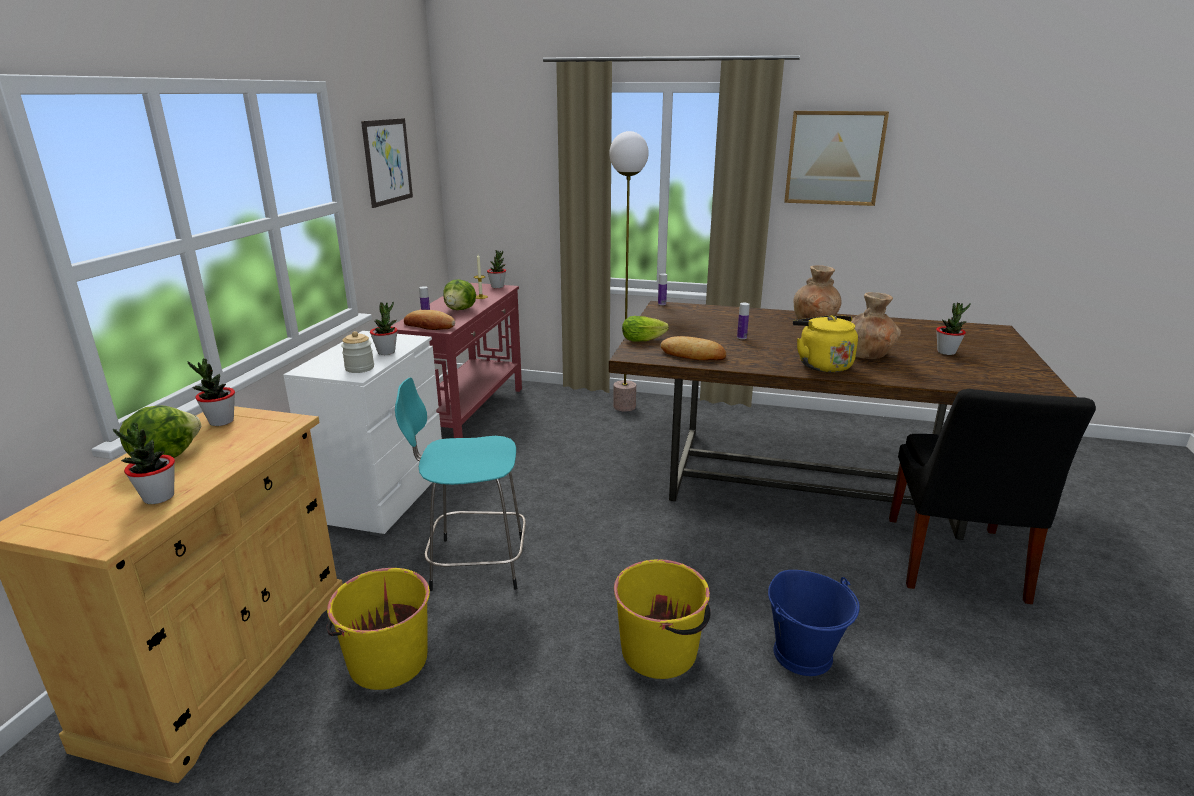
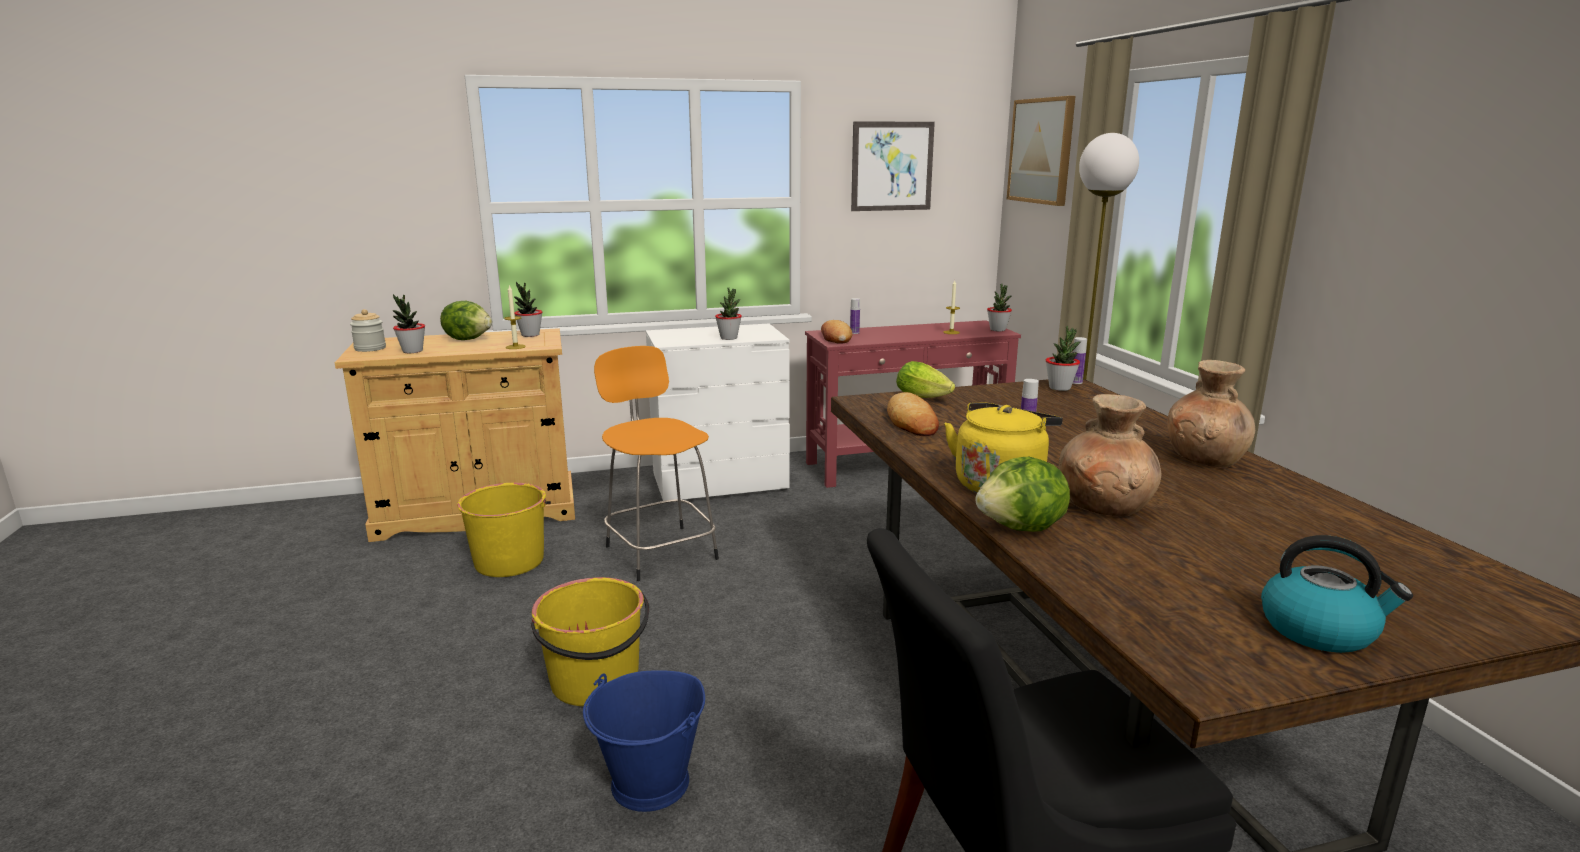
camera: 60 degrees right, 5 degrees down
jar [341,331,374,373] -> jar moved to [350,309,386,352]
turquoise stool [395,378,526,591] -> orange stool [594,346,719,581]
lettuce [443,279,476,310] -> lettuce moved to [975,457,1070,532]
picture [784,111,889,206] -> picture moved to [1007,96,1076,206]
potted plant [936,302,971,355] -> potted plant moved to [1046,326,1081,391]
none -> candle [504,285,526,349]
none -> kettle [1261,535,1413,653]

